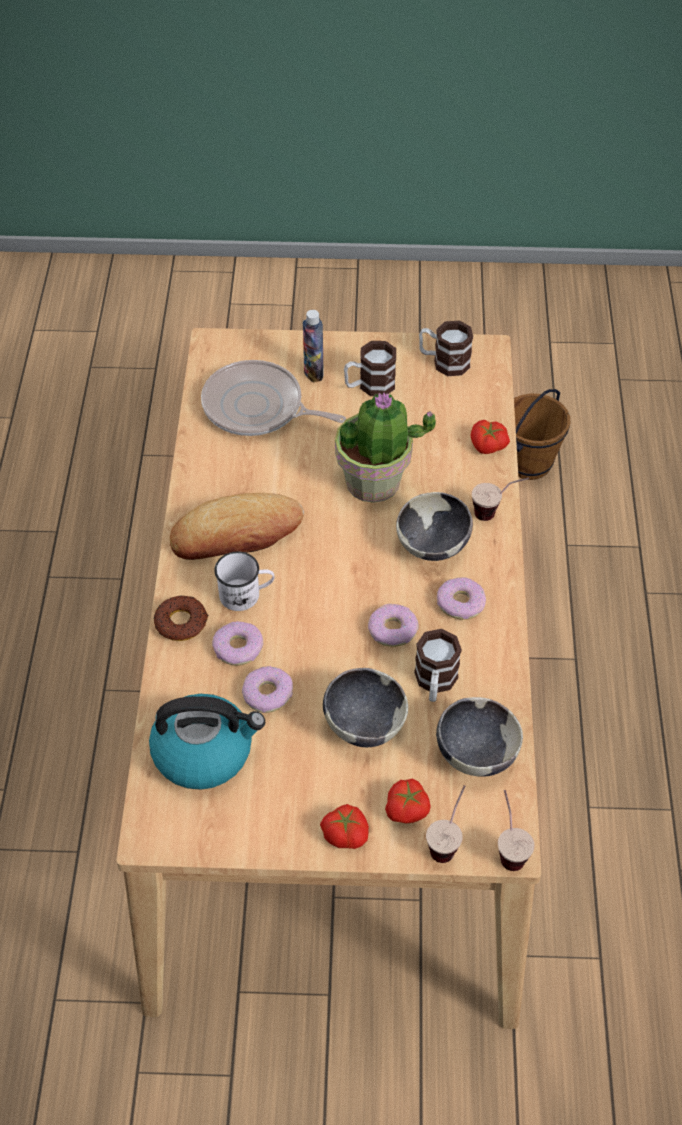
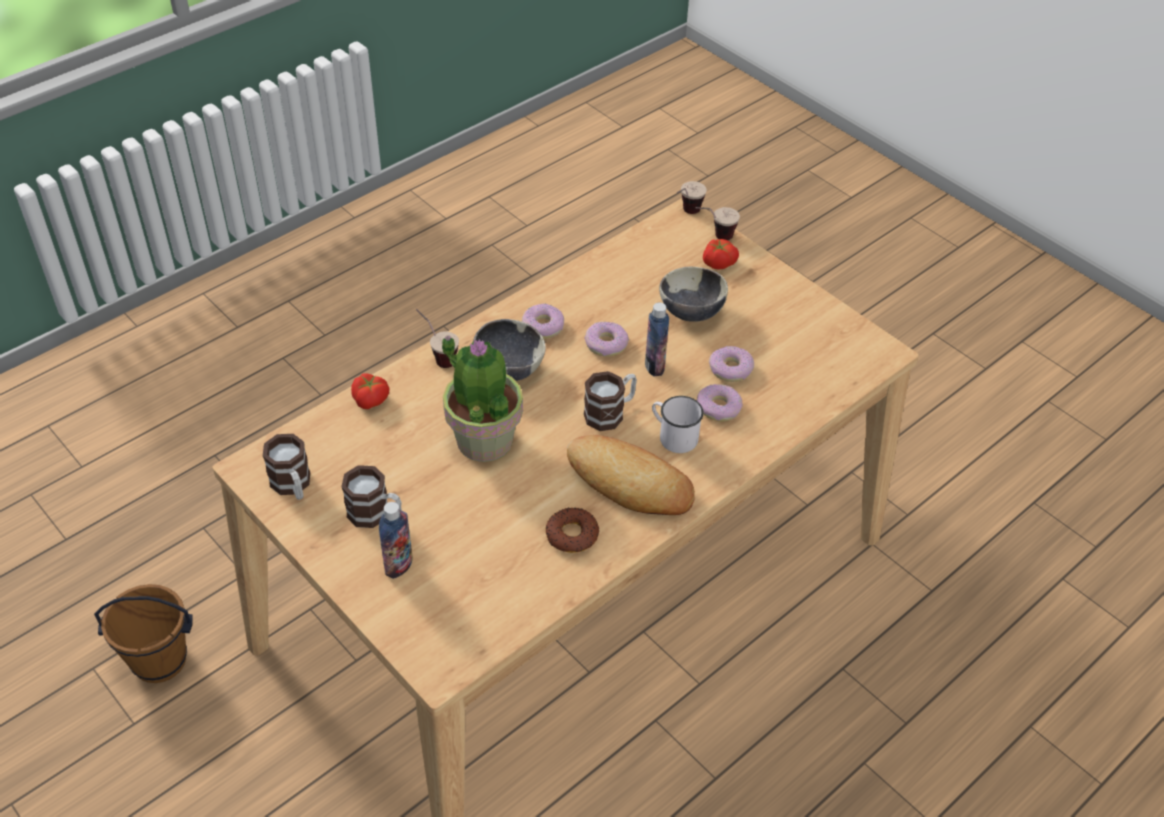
camera: 135 degrees left, 5 degrees down
kettle [149,694,265,790] -> none
donut [154,595,208,641] -> donut moved to [546,507,599,553]
frying pan [201,360,346,436] -> none
tomato [320,804,369,849] -> none
mug [414,629,462,702] -> mug moved to [584,371,637,431]
bowl [436,697,523,777] -> none
none -> bottle [645,303,669,377]

